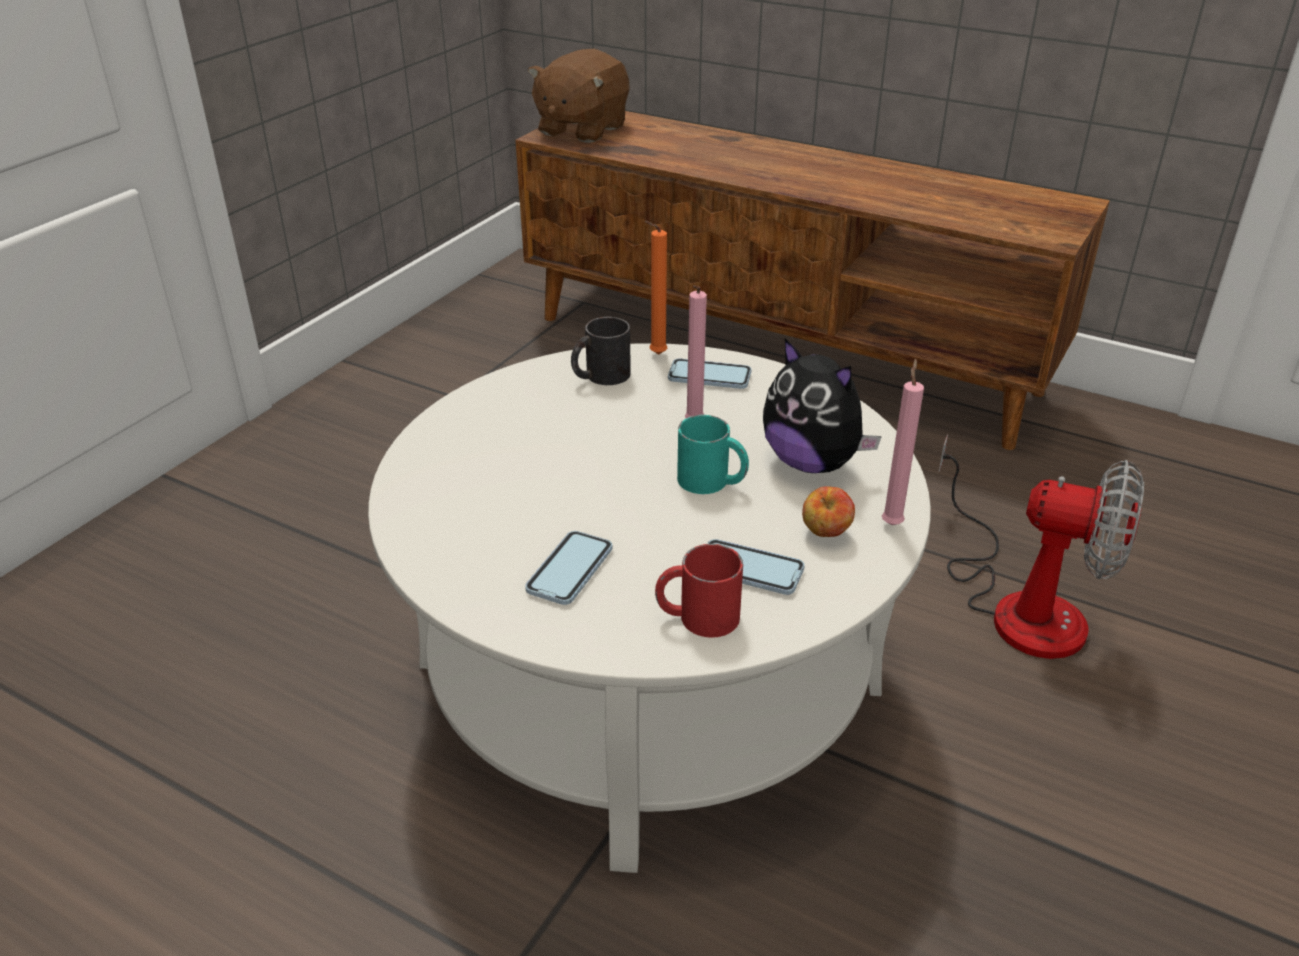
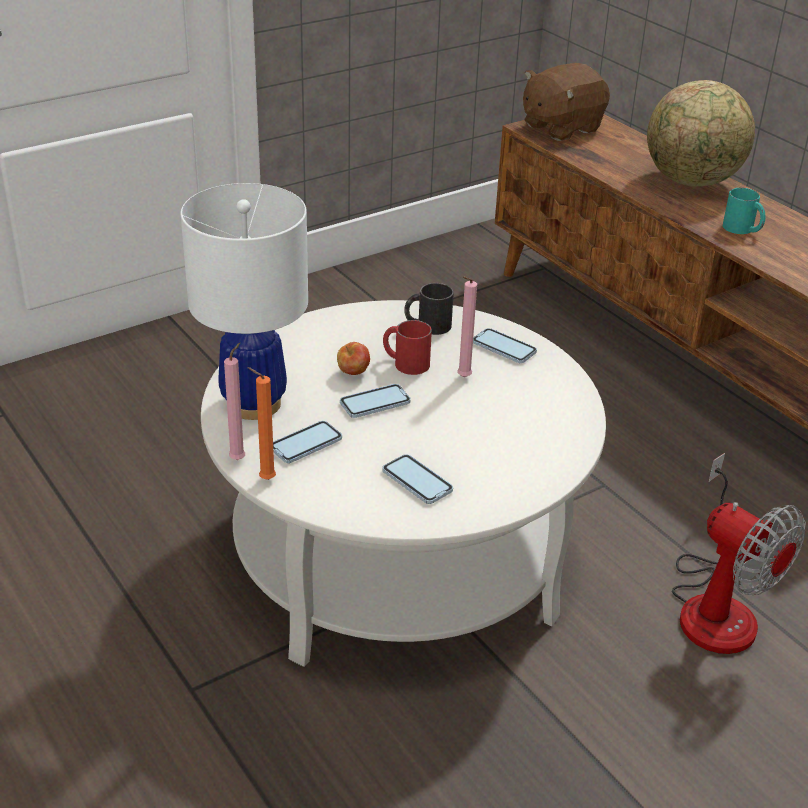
camera: 25 degrees right, 0 degrees up
orange candle [645,221,667,355] -> orange candle moved to [247,367,276,480]
red mug [655,544,743,638] -> red mug moved to [383,320,432,375]
turquoise mug [677,415,749,494] -> turquoise mug moved to [723,188,766,234]
plush toy [763,339,882,473] -> none
apple [802,486,855,537] -> apple moved to [337,342,370,375]
pink candle [882,359,924,525] -> pink candle moved to [224,343,245,460]
none -> white table lamp [180,183,308,420]
none -> phone [340,384,411,418]
none -> globe [647,80,755,187]

